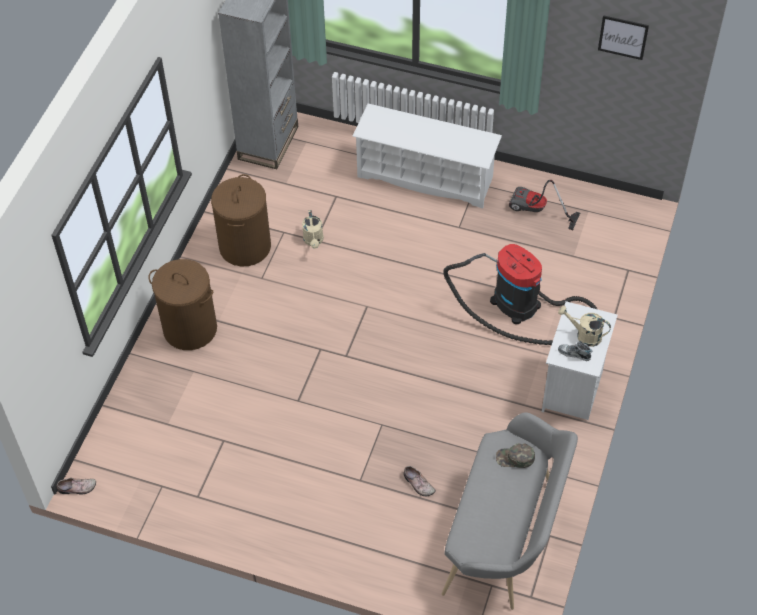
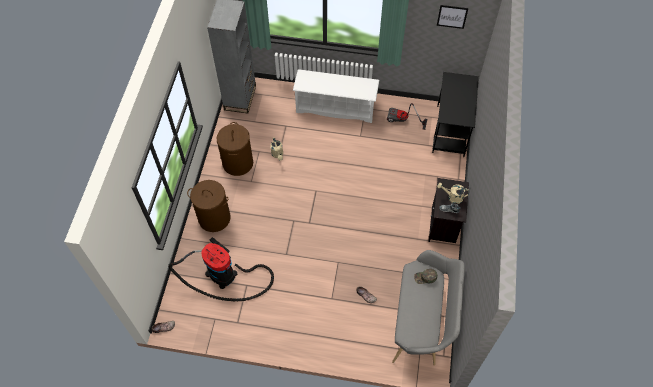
camera: 10 degrees left, 5 degrees up
vacuum cleaner [443,244,597,345] -> vacuum cleaner moved to [168,237,274,301]
white nightstand [542,301,618,420] -> black nightstand [428,178,469,243]
none -> black desk [432,72,479,157]

